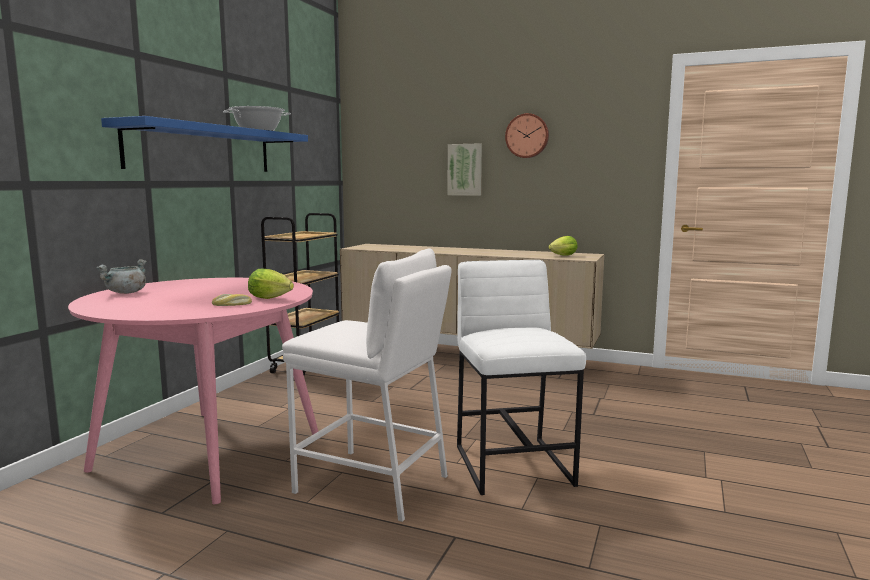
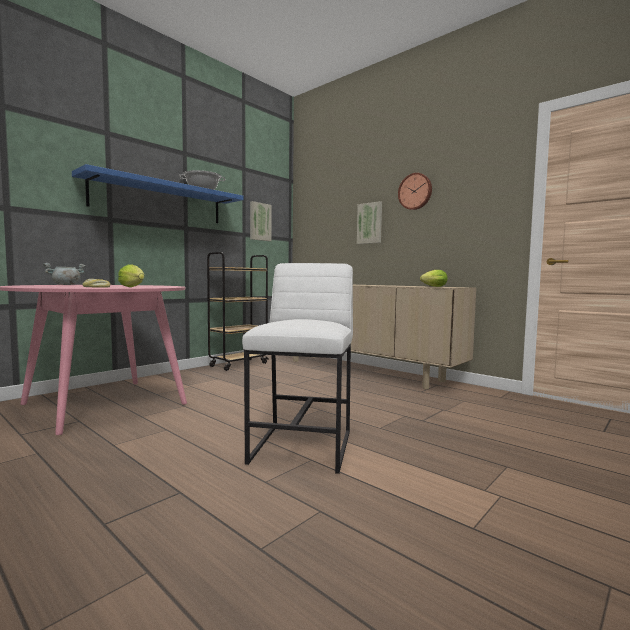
camera: 20 degrees right, 5 degrees down
white stool [282,249,452,522] -> none
none -> picture [250,201,272,241]

